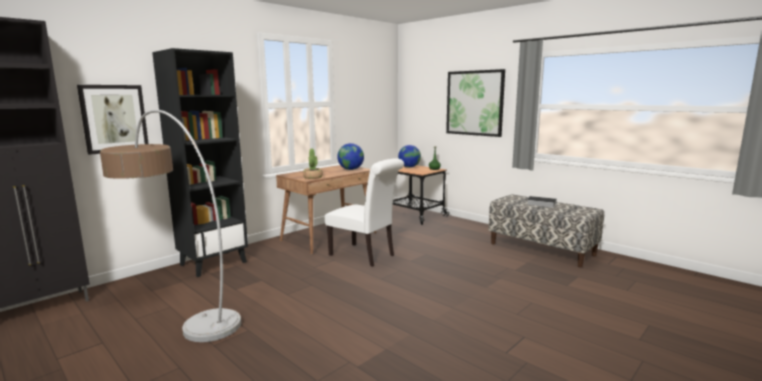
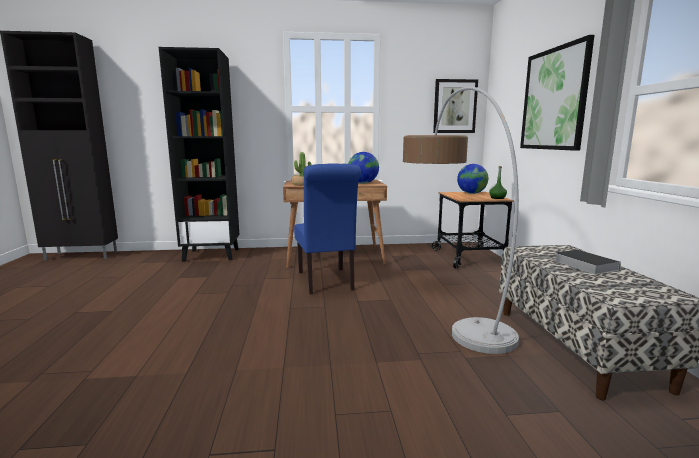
camera: 40 degrees right, 0 degrees up
picture [77,85,149,155] -> picture moved to [433,79,478,133]
floor lamp [100,110,241,342] -> floor lamp moved to [403,87,519,354]
white chair [325,158,404,267] -> blue chair [294,163,361,294]

